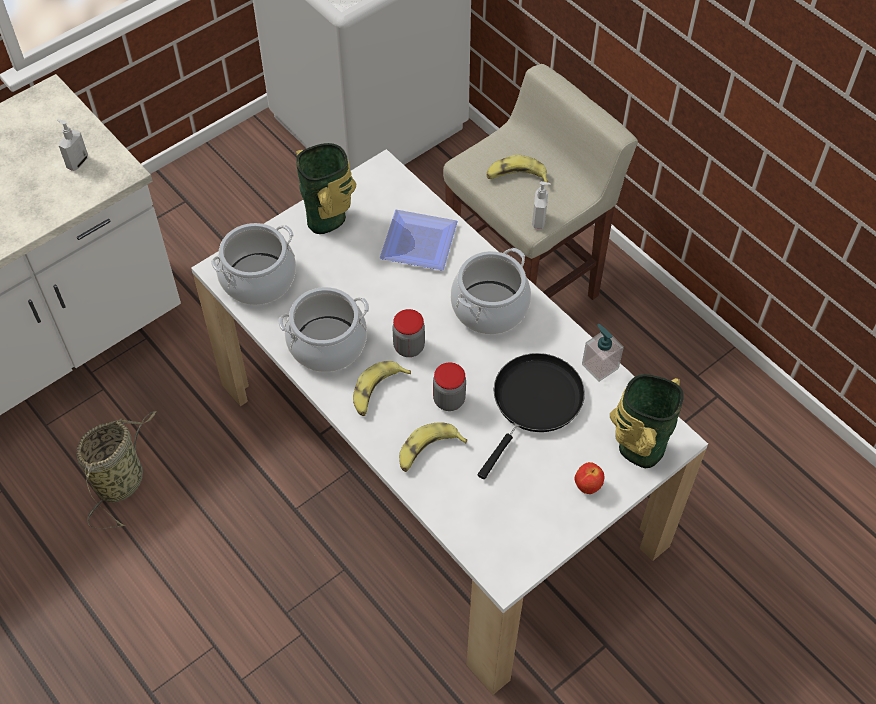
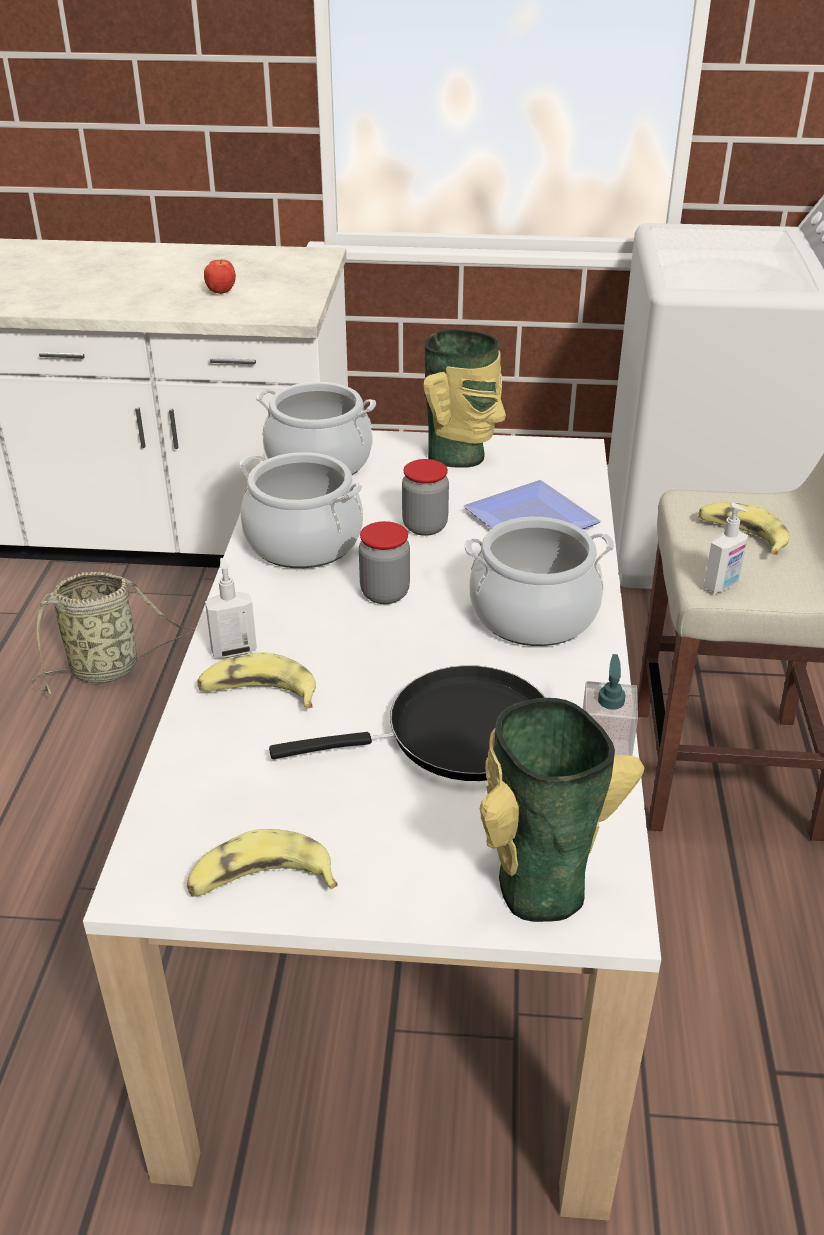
camera: 45 degrees right, 20 degrees down
soap dispenser [57,119,88,171] -> soap dispenser moved to [205,558,257,658]
banana [353,361,411,416] -> banana moved to [187,829,338,897]
jar [433,362,466,411] -> jar moved to [402,459,449,536]
apple [574,462,605,494] -> apple moved to [204,259,236,294]

